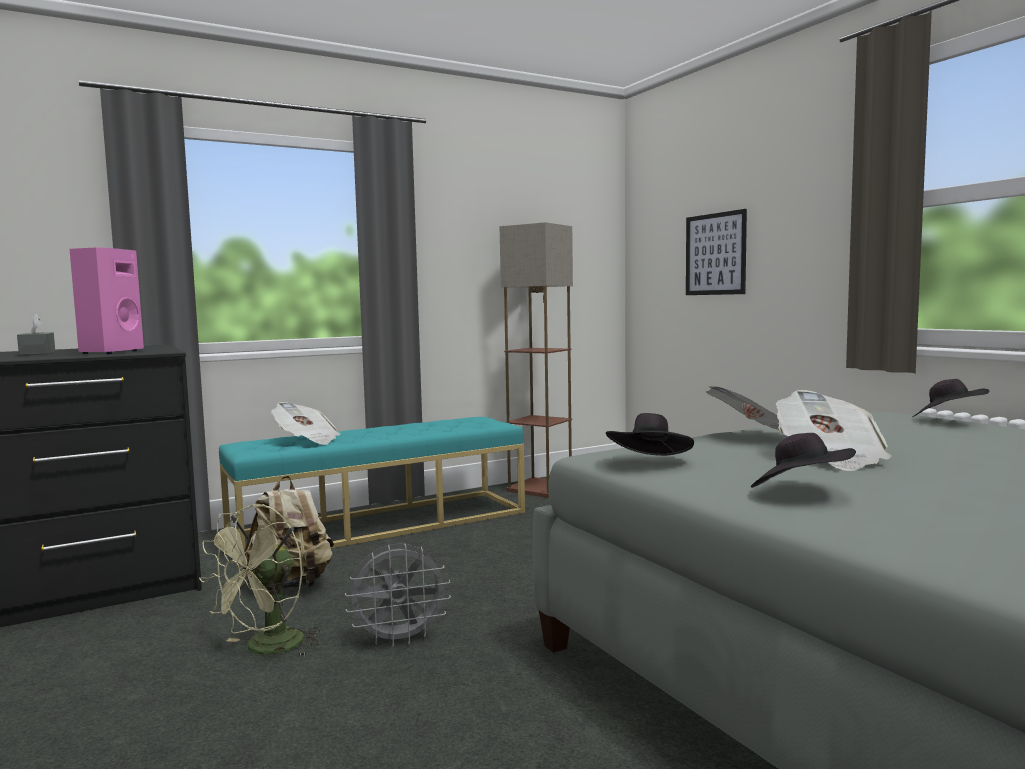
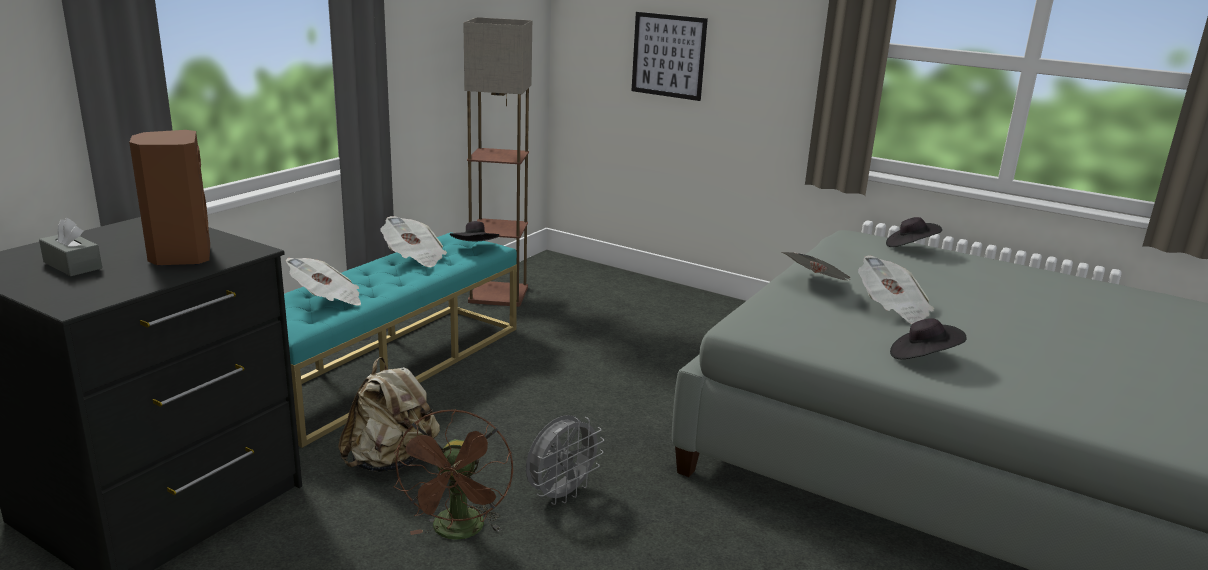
camera: 30 degrees left, 15 degrees up
pink speaker [70,248,144,354] -> brown speaker [129,130,210,266]
green fan [199,504,320,657] -> brown fan [394,409,513,540]
black hat [606,413,694,456] -> black hat moved to [450,221,499,241]
none -> newspaper [380,216,447,267]

